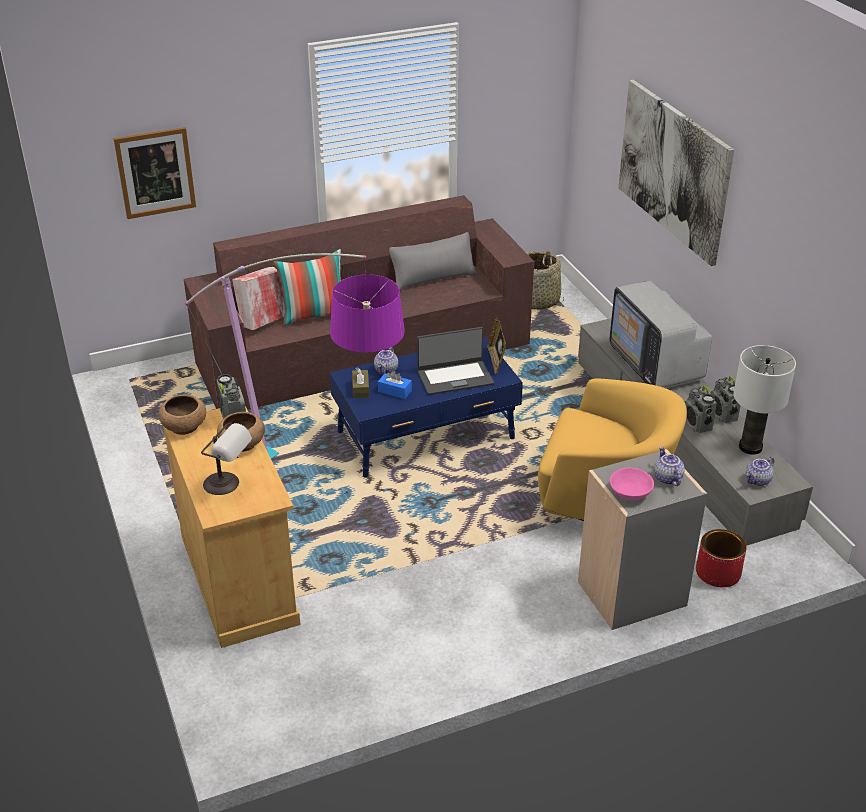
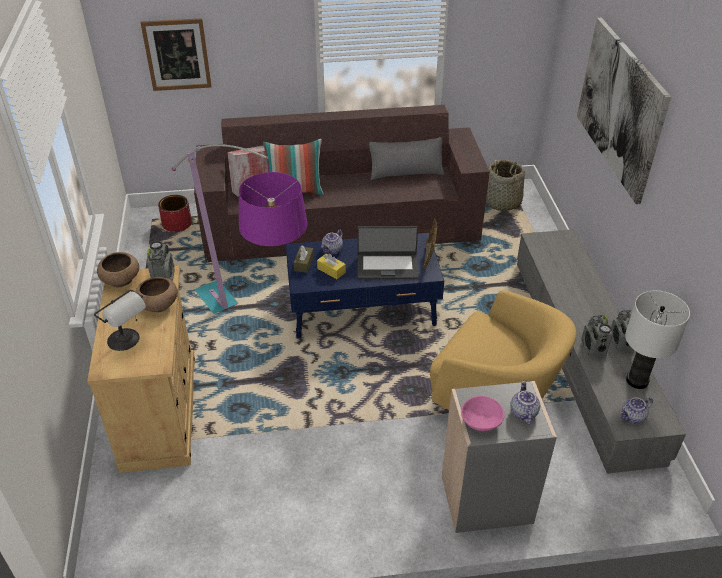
camera: 15 degrees right, 5 degrees up
blue tissue box [378,371,412,399] -> yellow tissue box [317,254,346,279]
television [609,281,712,389] -> none
red planter [696,529,747,587] -> red planter moved to [158,195,192,232]

